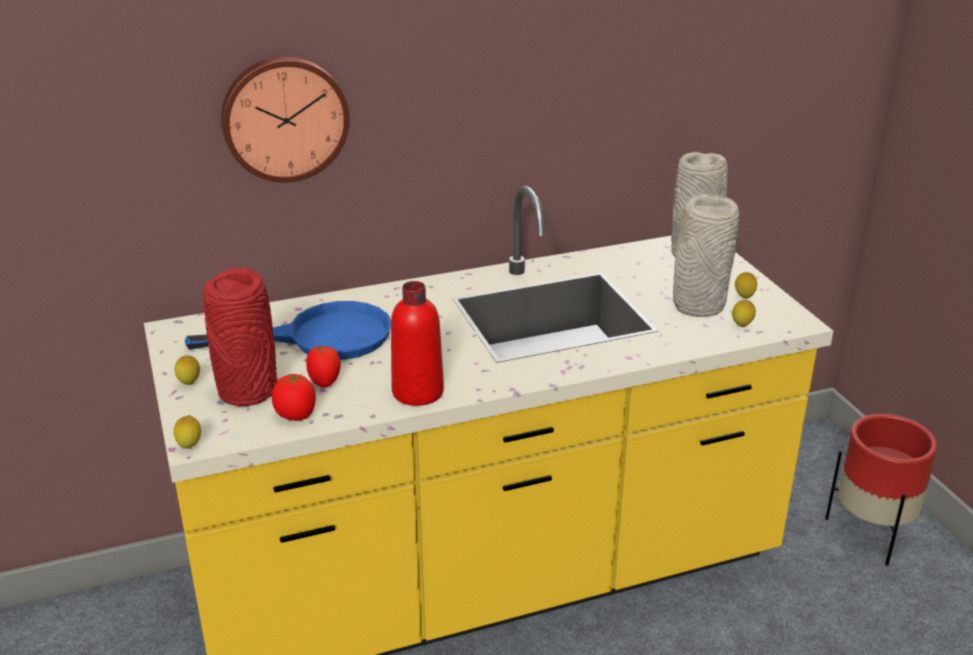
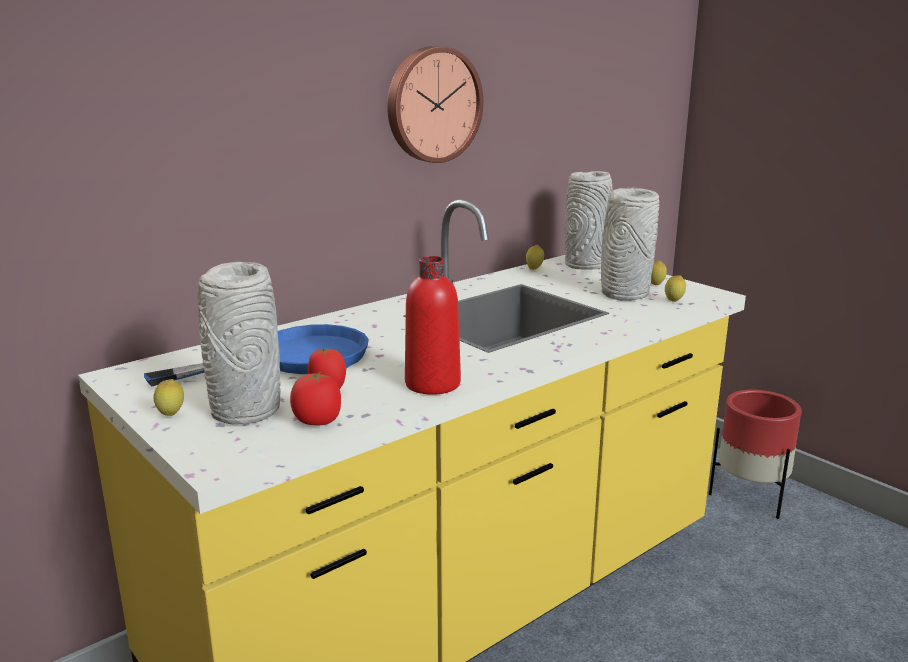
camera: 20 degrees left, 10 degrees down
lemon [174,415,201,449] -> lemon moved to [526,245,544,270]
red vase [203,268,277,406] -> grey vase [198,262,281,424]
wall clock [221,56,349,183] -> wall clock moved to [387,46,483,163]

